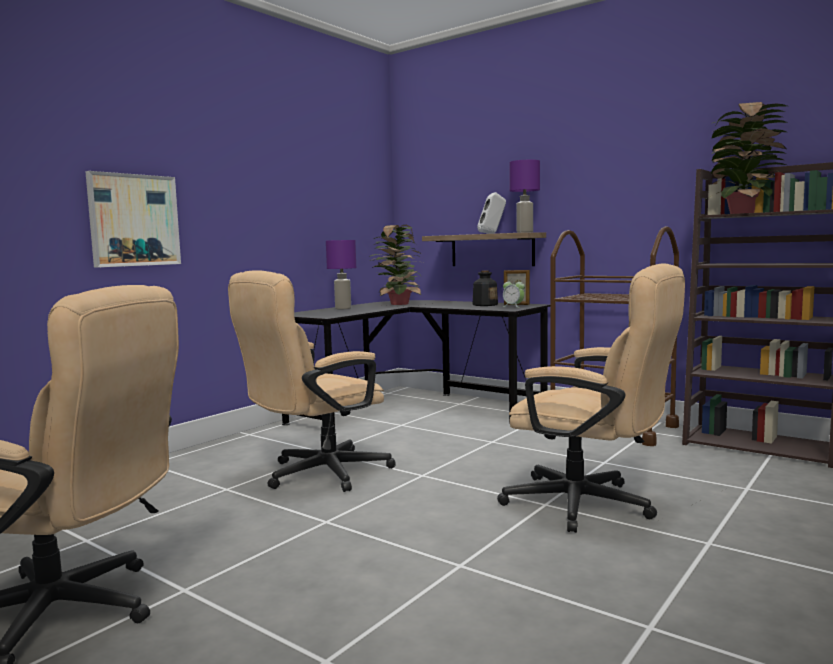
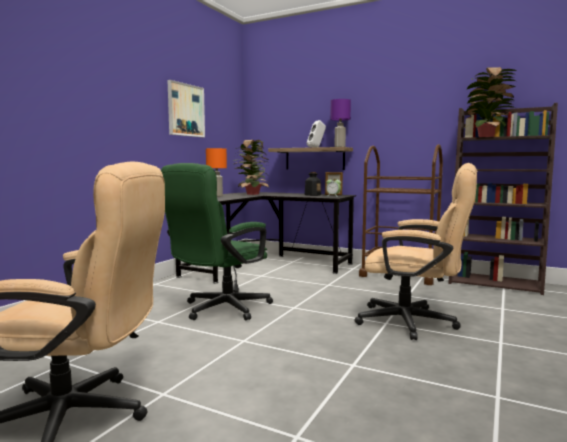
camera: 10 degrees left, 0 degrees up
picture [85,171,181,268] -> picture moved to [167,80,205,137]
beige office chair [228,270,396,492] -> green office chair [161,163,273,321]
purple table lamp [326,240,356,309] -> orange table lamp [206,148,227,197]

